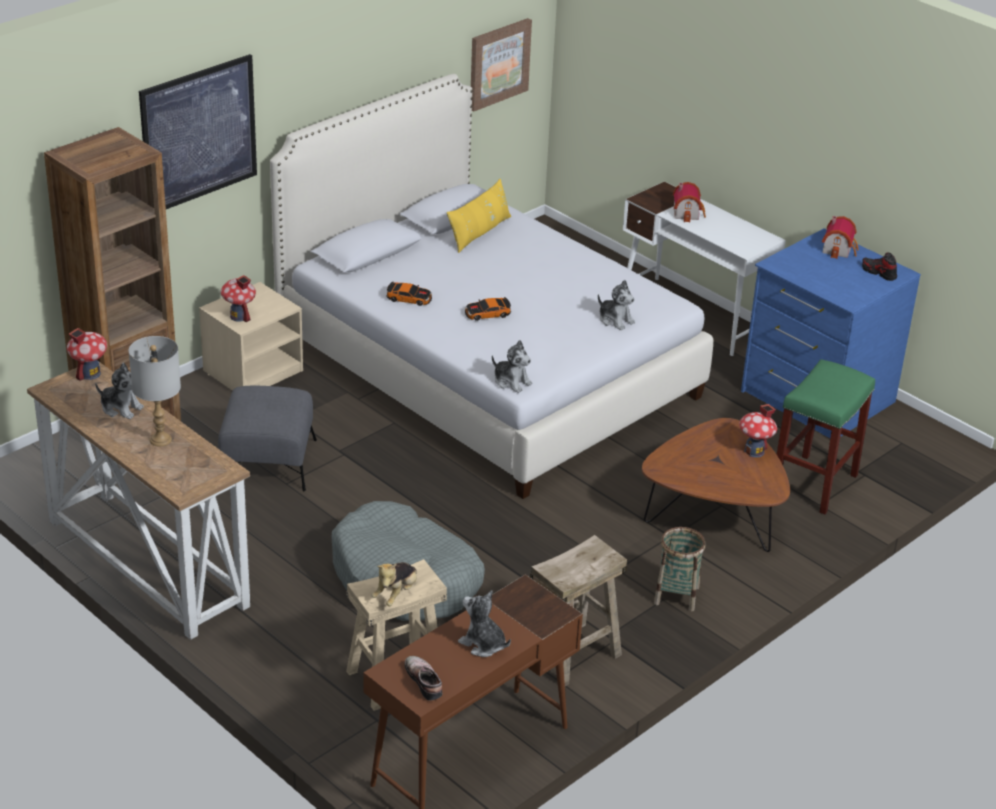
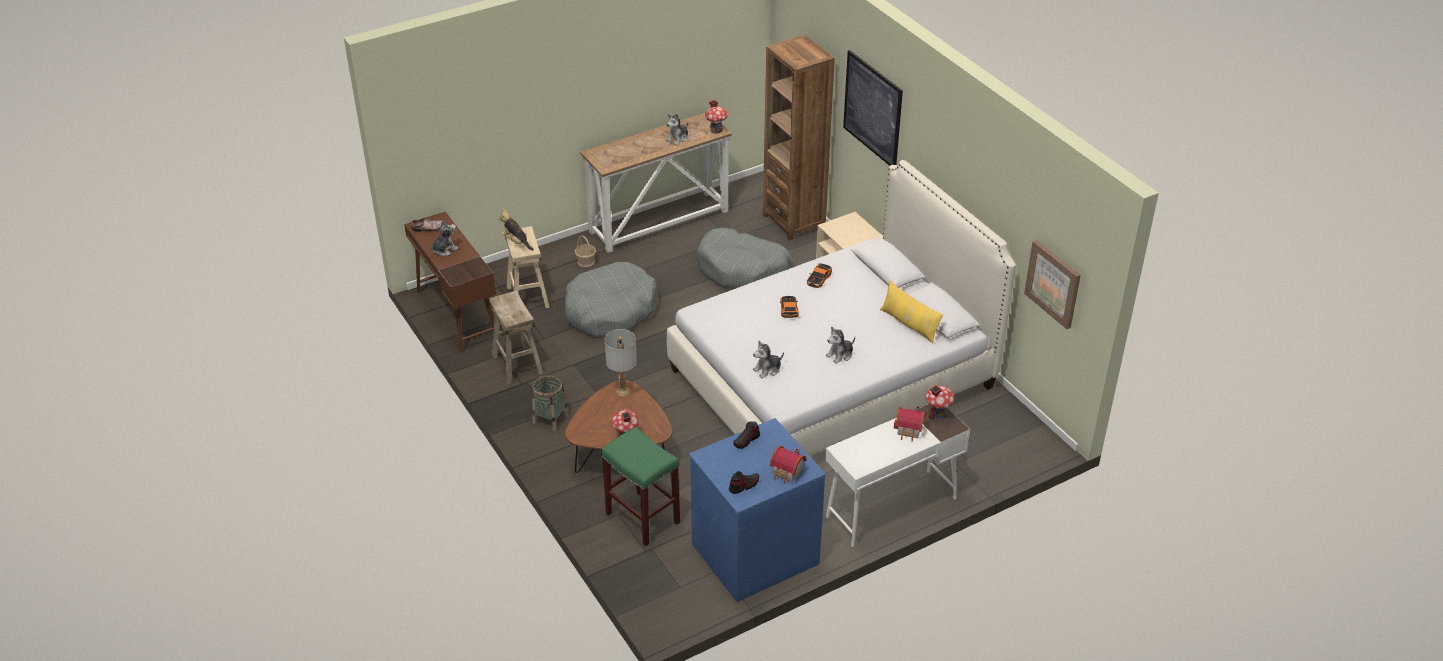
camera: 105 degrees right, 5 degrees up
grey table lamp [129,336,181,446] -> grey table lamp moved to [605,329,637,397]
grey ottoman [218,386,317,491] -> grey dog bed [697,228,791,289]
toy house [221,275,256,322] -> toy house moved to [925,385,954,420]
plush toy [492,340,532,393] -> plush toy moved to [826,326,855,364]
none -> basket [575,235,596,267]
none -> shoe [733,421,760,449]

